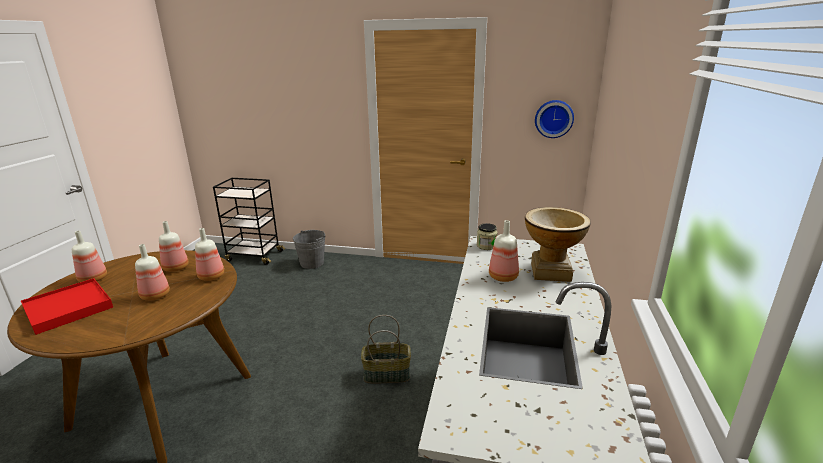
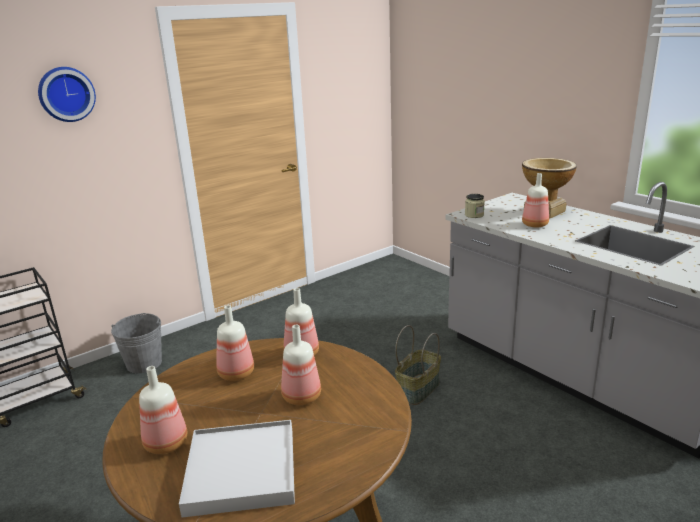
camera: 50 degrees left, 0 degrees up
red tray [21,278,113,335] -> white tray [179,420,295,517]
wall clock [535,100,574,138] -> wall clock moved to [38,67,96,122]

